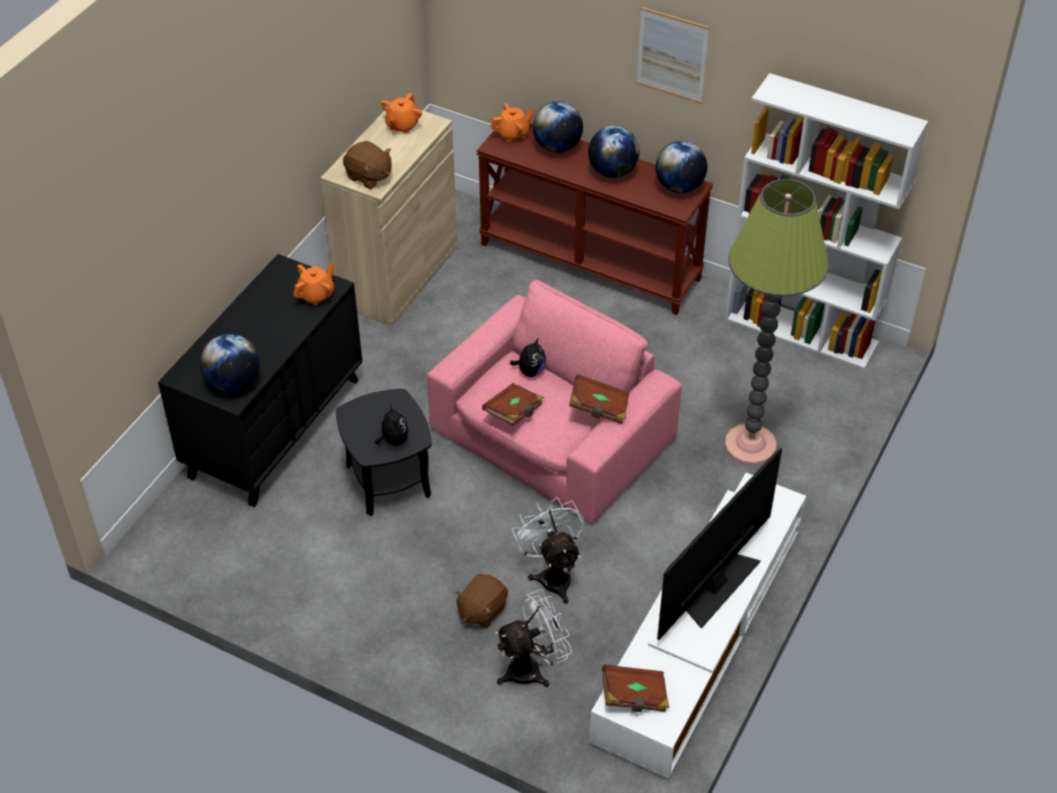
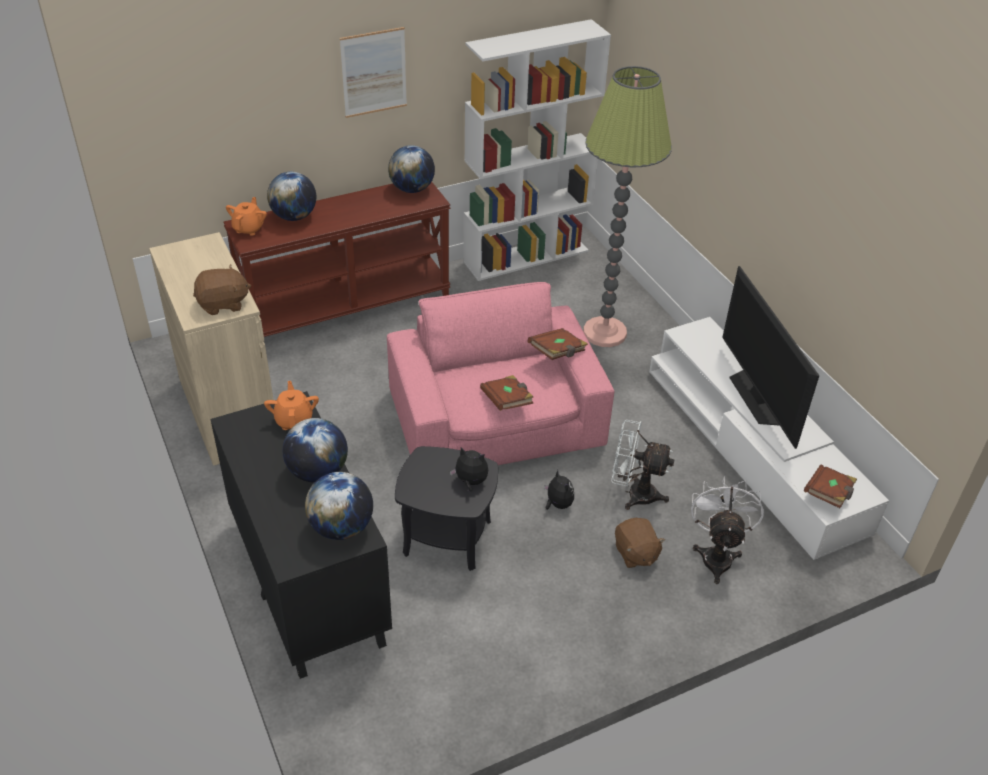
camera: 55 degrees left, 5 degrees down
orange teapot [381,93,422,134] -> none
plush toy [510,337,546,377] -> plush toy moved to [544,470,574,510]
globe [588,126,639,178] -> globe moved to [282,418,348,483]

